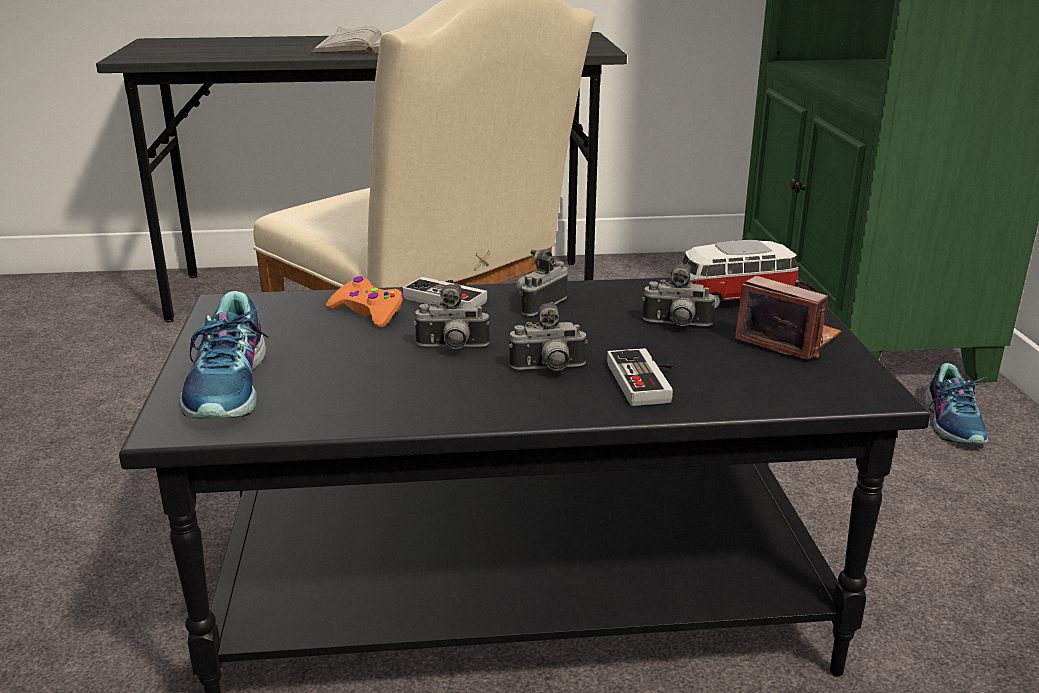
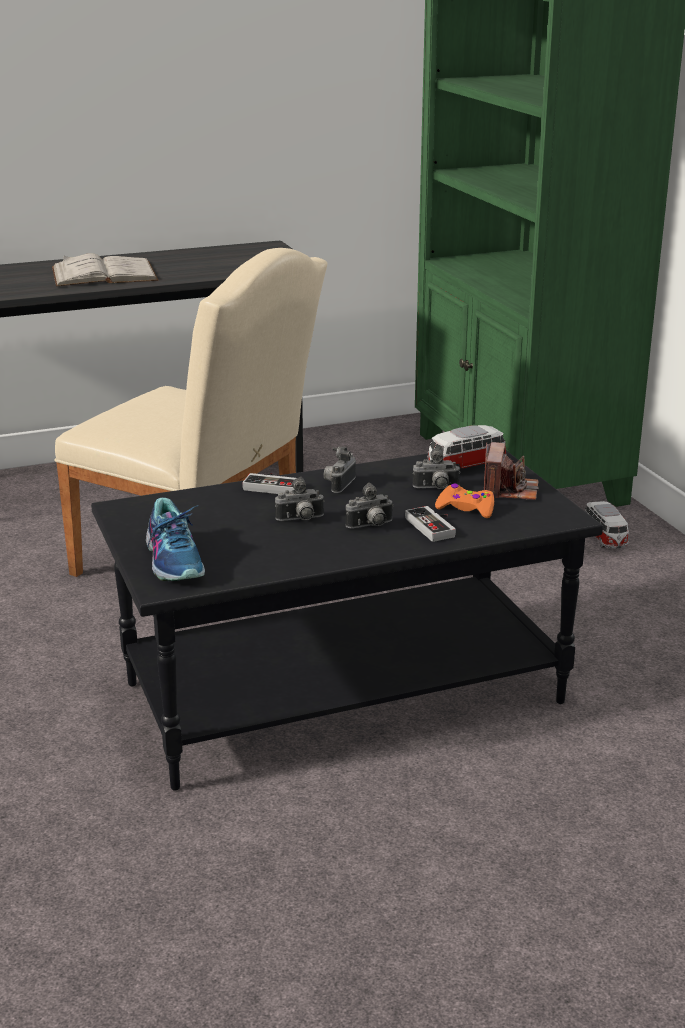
camera: 15 degrees left, 0 degrees up
orange game controller [326,276,404,328] -> orange game controller moved to [435,483,494,518]
camera [735,276,841,360] -> camera turned 75 degrees clockwise [484,442,539,500]
shoe [923,363,988,444] -> toy car [585,501,630,549]

